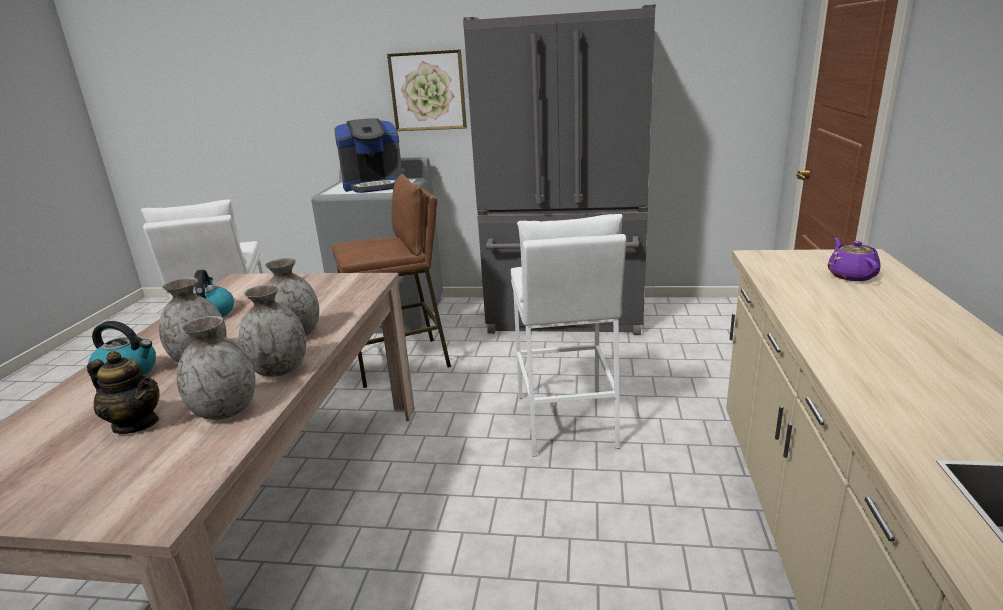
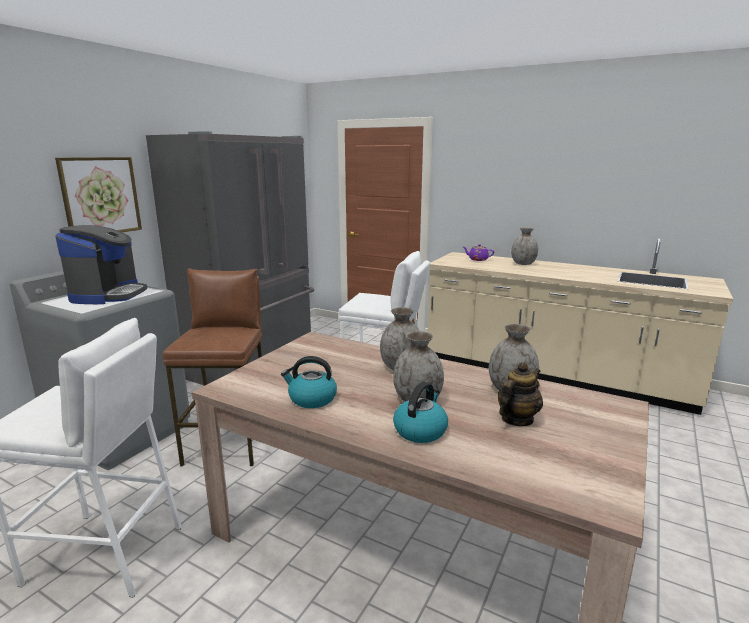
camera: 70 degrees left, 5 degrees down
grey vase [239,284,306,377] -> grey vase moved to [511,228,538,265]

